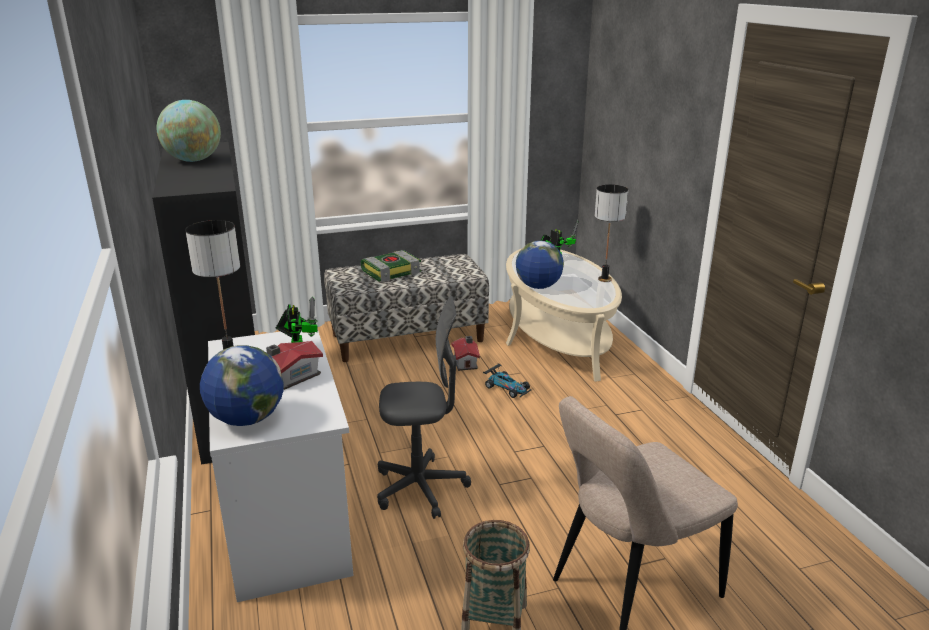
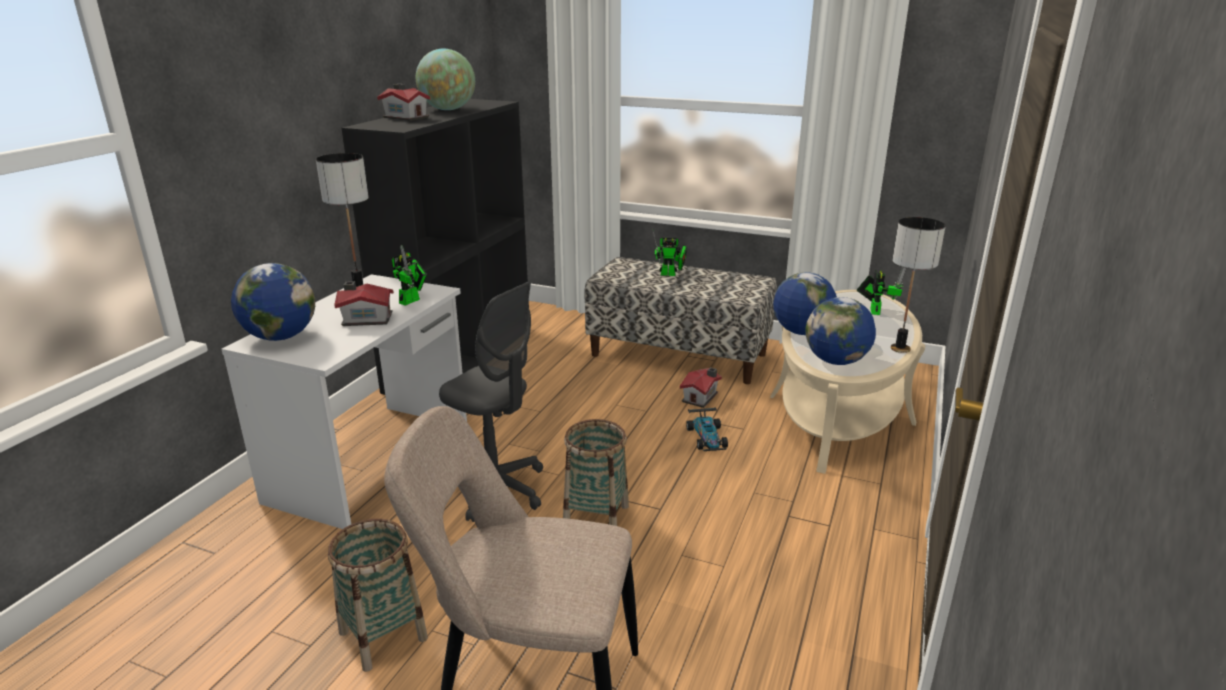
camera: 40 degrees right, 0 degrees up
book [361,250,421,282] -> toy robot [652,228,687,276]
none -> toy house [377,84,431,121]
none -> basket [563,419,629,526]
none -> globe [805,297,876,365]

